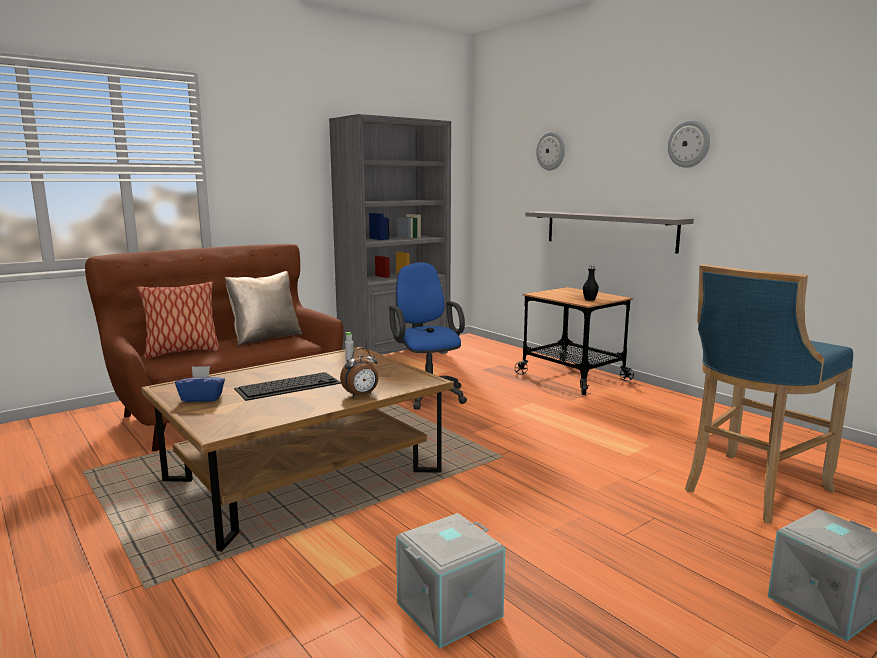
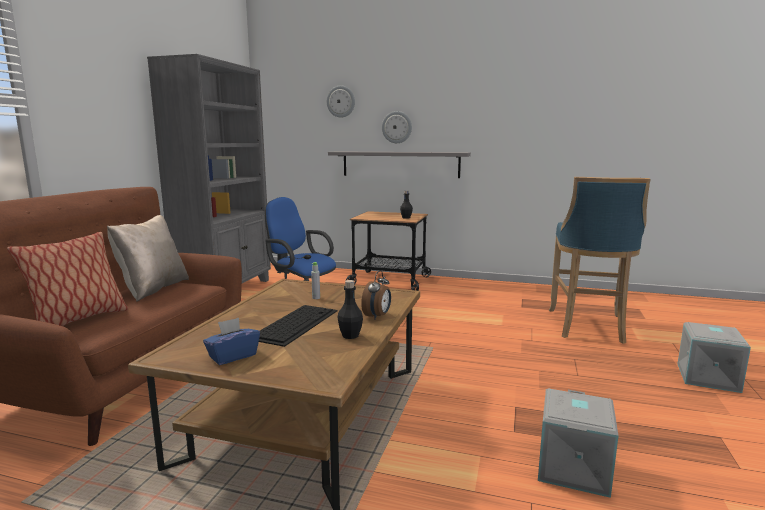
camera: 35 degrees left, 0 degrees up
wall clock [668,120,710,168] -> wall clock moved to [382,111,412,143]
none -> black bottle [338,280,363,339]

